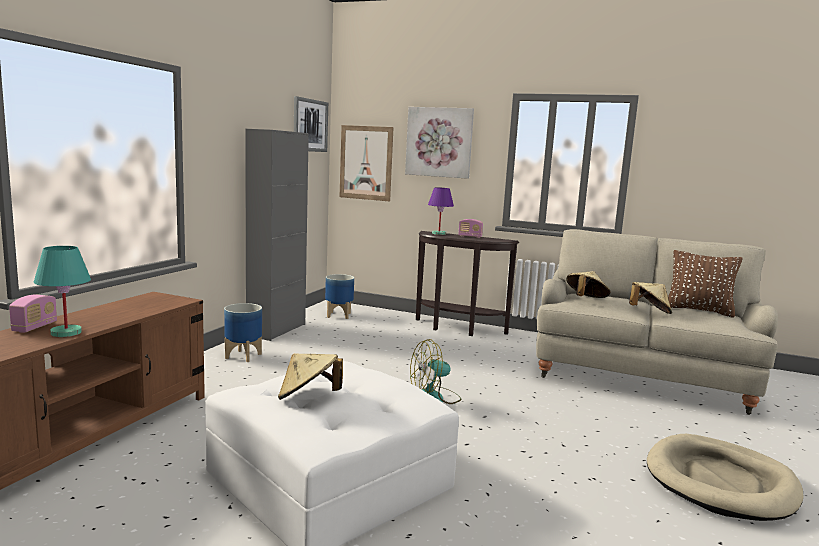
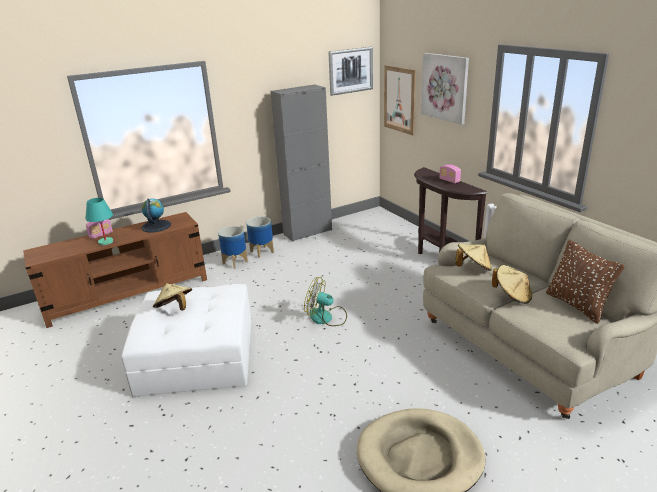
camera: 40 degrees right, 15 degrees up
planter [325,274,354,319] -> planter moved to [218,226,248,269]
purple table lamp [428,187,454,235] -> none
none -> globe [141,199,171,233]

